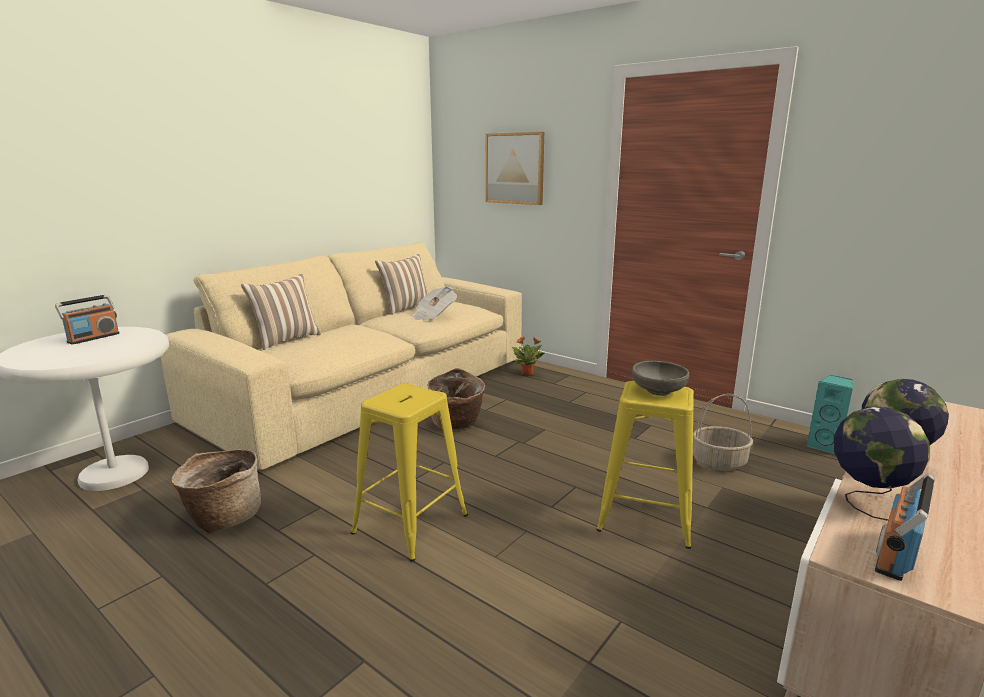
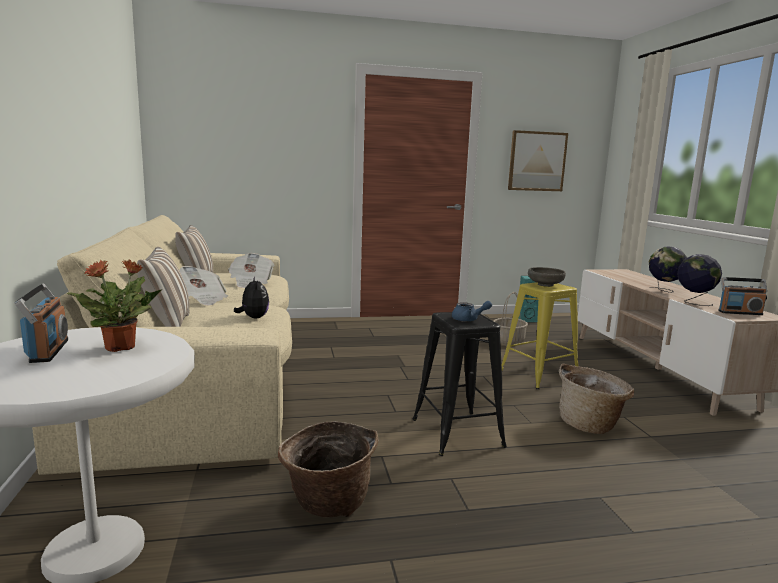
camera: 50 degrees left, 5 degrees down
yellow stool [351,384,468,562] -> black stool [413,312,507,456]
basket [428,368,485,429] -> basket moved to [559,364,634,434]
picture [486,132,544,205] -> picture moved to [508,130,568,191]
potted plant [512,337,545,376] -> potted plant moved to [67,259,163,352]
radio [875,474,935,581] -> radio turned 75 degrees counterclockwise [718,277,767,315]
none -> newspaper [179,266,228,306]
none -> plush toy [234,276,269,318]
none -> blue teapot [452,301,492,322]

